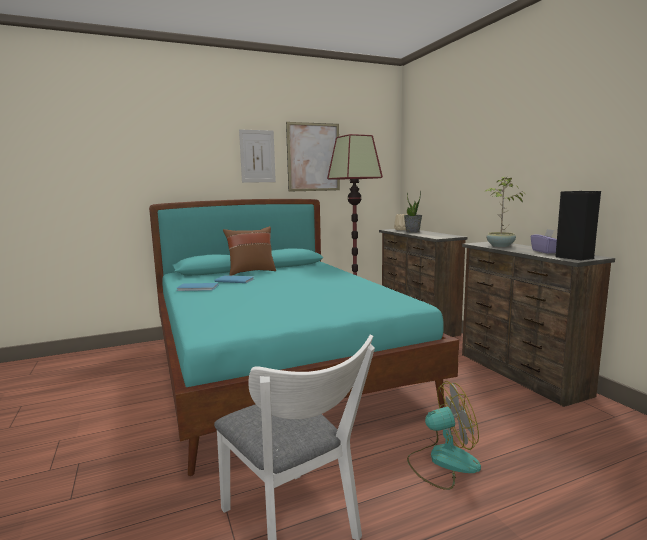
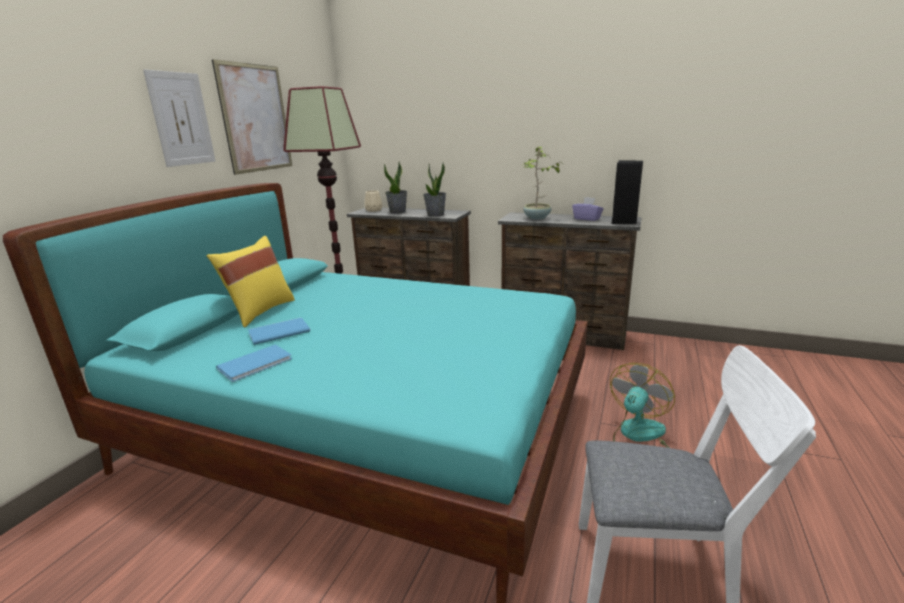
camera: 45 degrees left, 10 degrees up
brown pillow [223,226,276,276] -> yellow pillow [207,236,295,327]
none -> potted plant [423,162,446,217]

